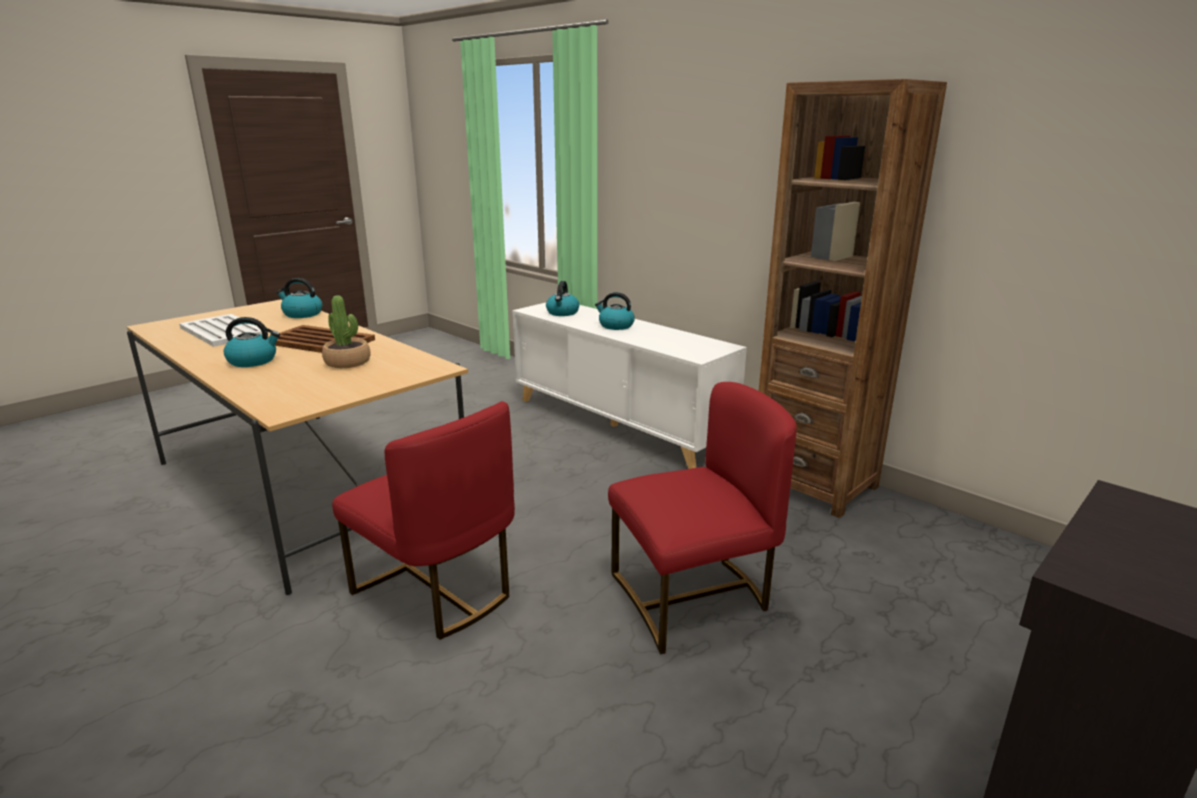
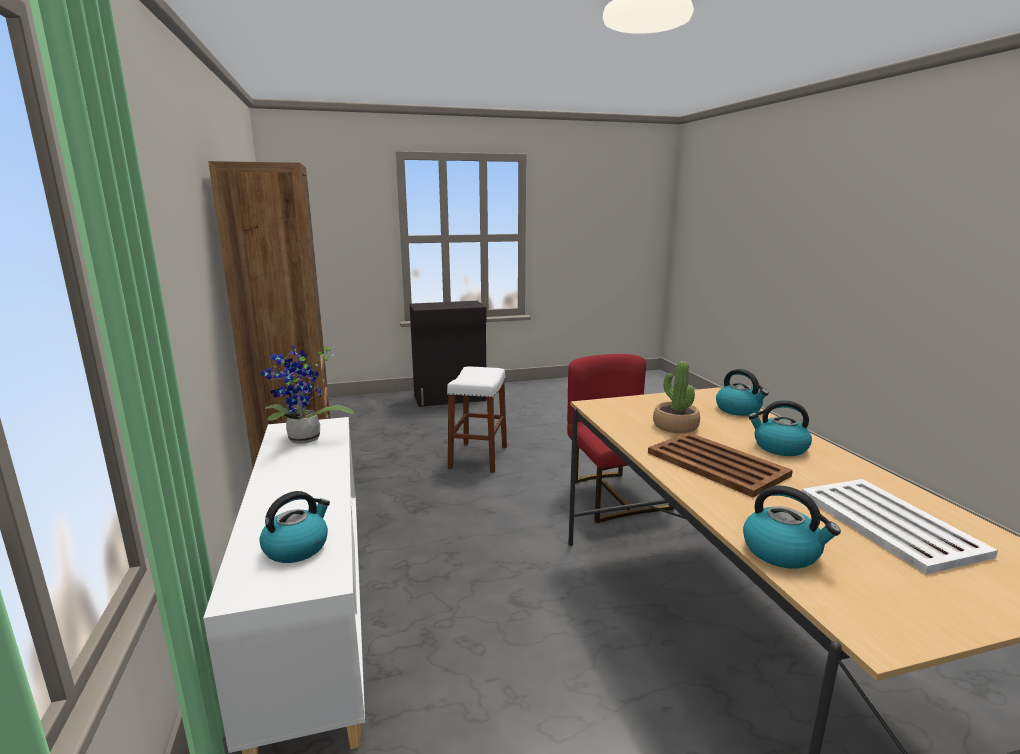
camera: 150 degrees left, 5 degrees down
kettle [595,292,635,330] -> kettle moved to [716,369,769,416]
red chair [608,382,797,654] -> white stool [447,366,507,473]
none -> potted plant [260,344,354,444]

